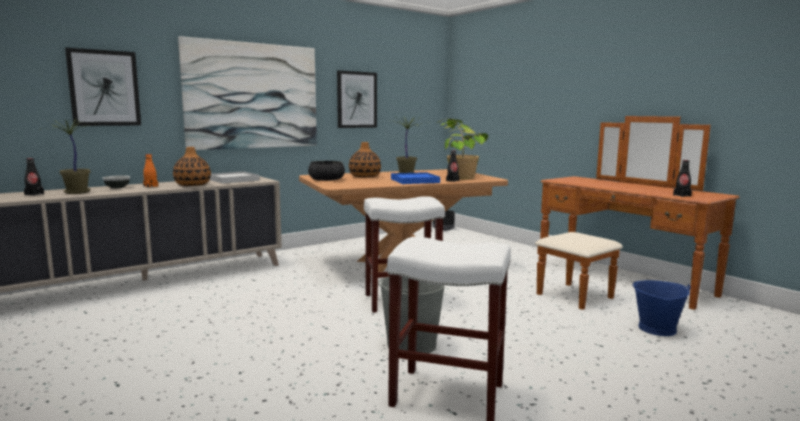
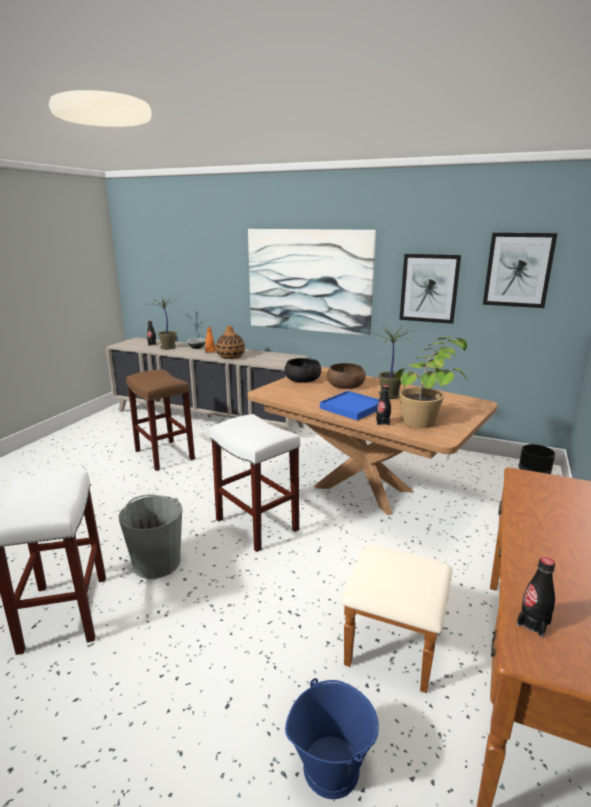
camera: 60 degrees right, 10 degrees up
picture [65,48,141,126] -> picture moved to [483,233,558,308]
white tray [210,171,259,184] -> none
vase [349,142,381,178] -> brown bowl [327,363,366,389]
none -> brown stool [126,370,195,471]

